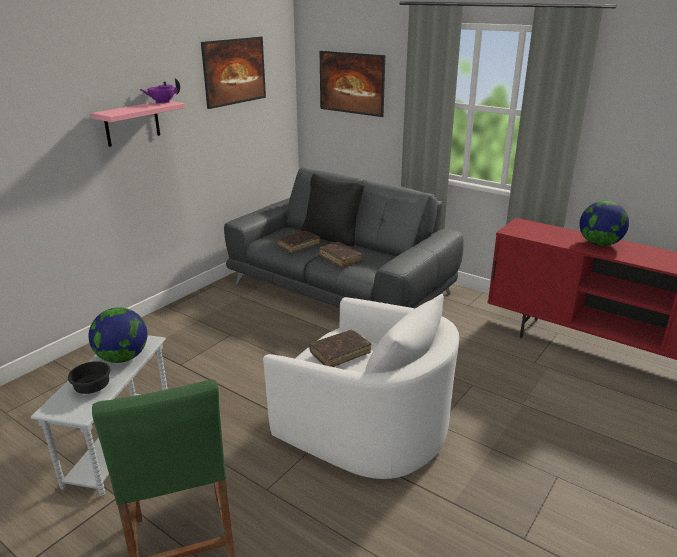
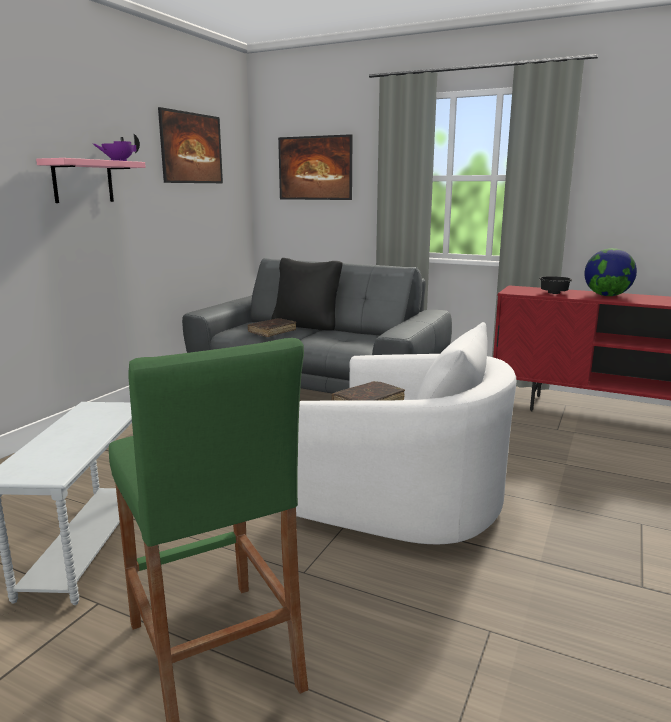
camera: 10 degrees left, 10 degrees down
black bowl [68,361,111,394] -> black bowl moved to [539,276,572,294]
globe [89,307,147,363] -> none
brown book [319,242,362,267] -> none

